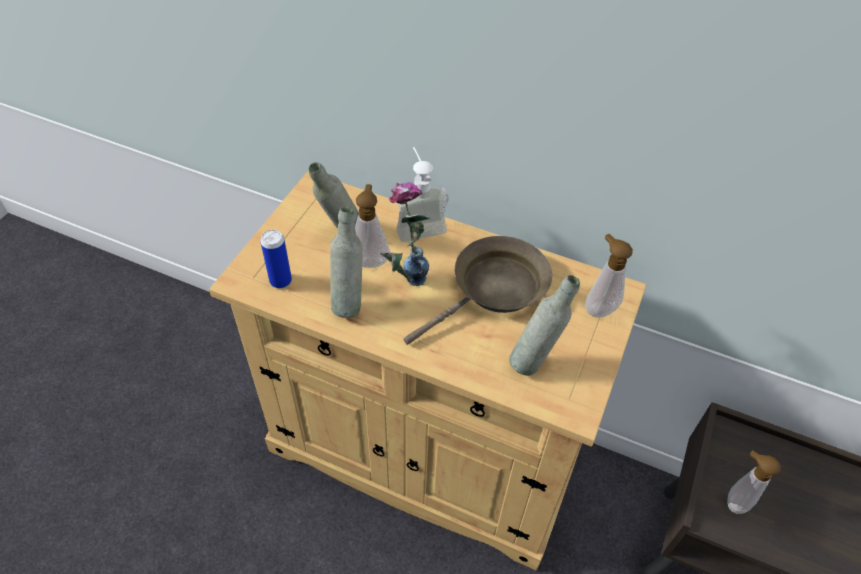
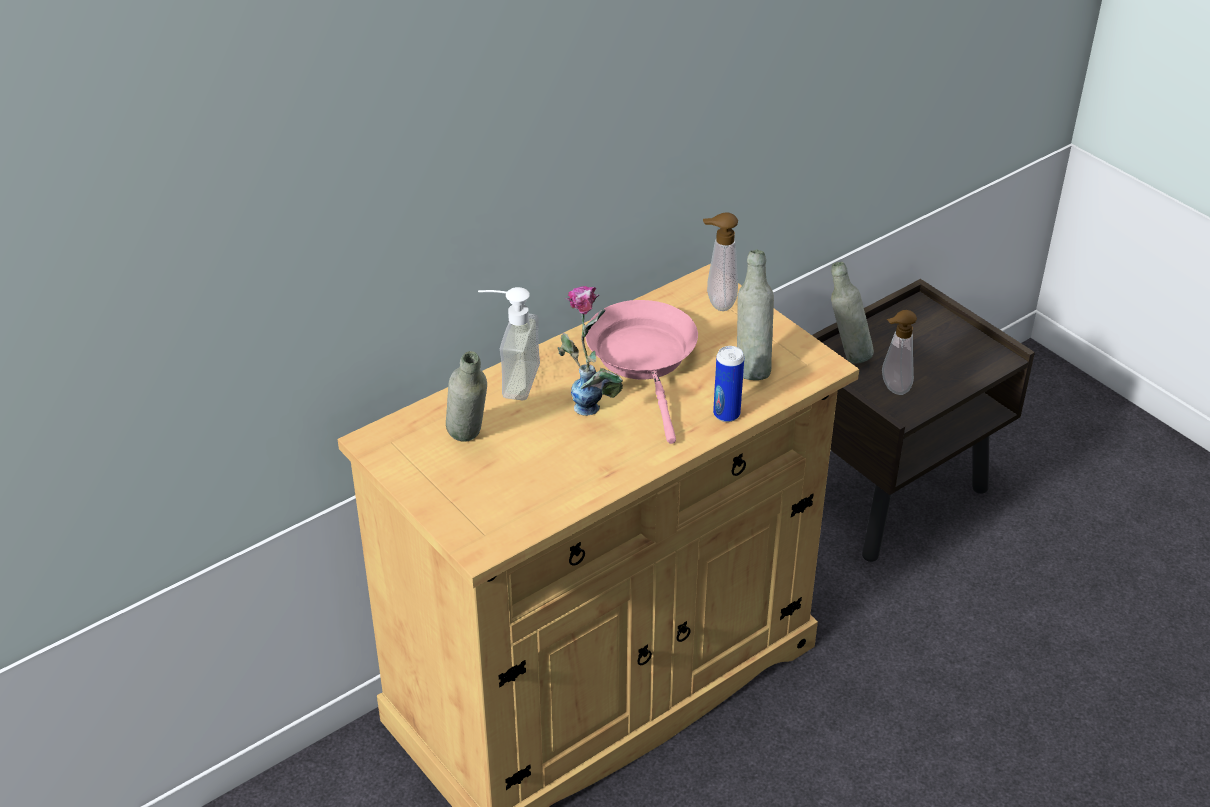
camera: 60 degrees left, 10 degrees down
can [260,230,292,289] -> can moved to [713,346,744,422]
grey bottle [330,207,363,318] -> grey bottle moved to [831,262,874,364]
soap dispenser [355,184,390,268] -> none
brown frying pan [403,236,552,345] -> pink frying pan [585,300,698,444]

